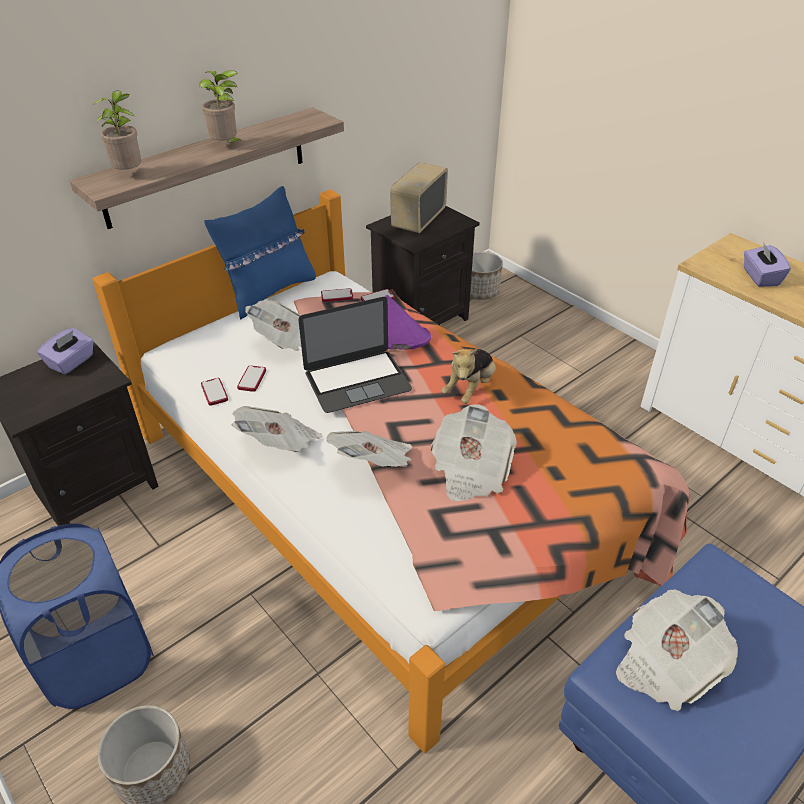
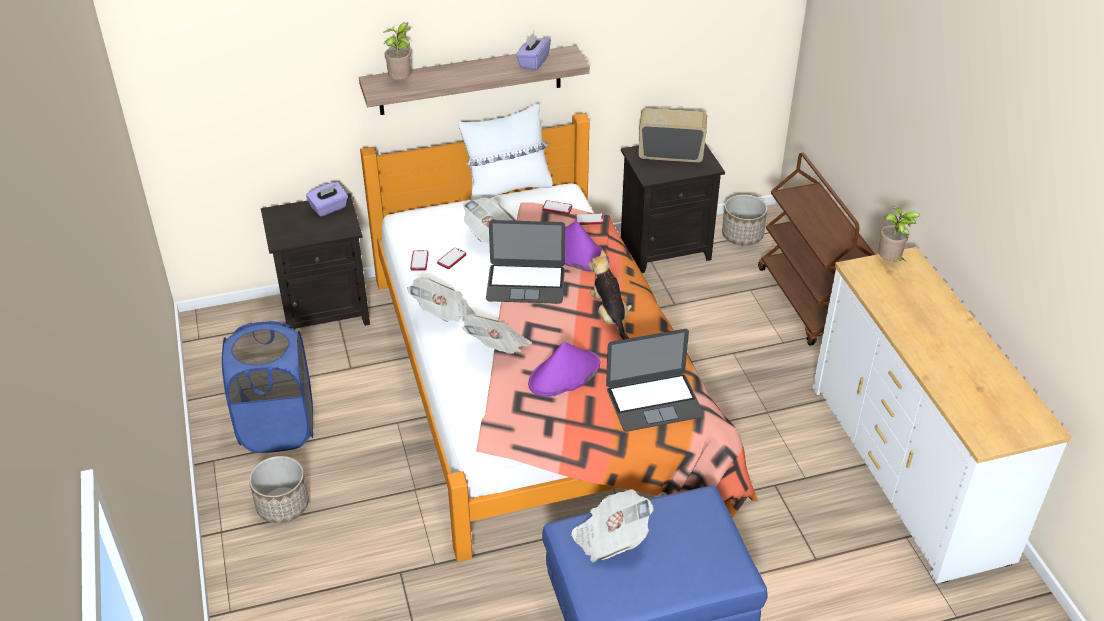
camera: 25 degrees right, 0 degrees up
potted plant [199,70,243,143] -> potted plant moved to [878,206,920,262]
blue pillow [204,186,316,320] -> white pillow [458,103,553,200]
radio [390,162,448,233] -> radio turned 45 degrees clockwise [639,108,707,163]
newspaper [431,404,517,501] -> purple hat [528,342,600,397]
plush toy [442,349,496,404] -> plush toy turned 105 degrees clockwise [588,250,632,339]
purple tissue box [744,244,791,287] -> purple tissue box moved to [516,32,551,71]
none -> laptop [606,329,704,432]
none -> brown cart [758,153,876,346]

